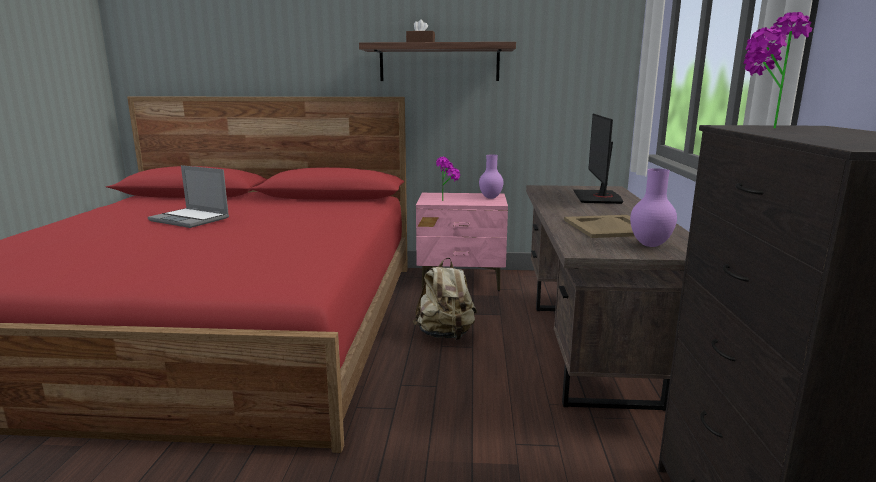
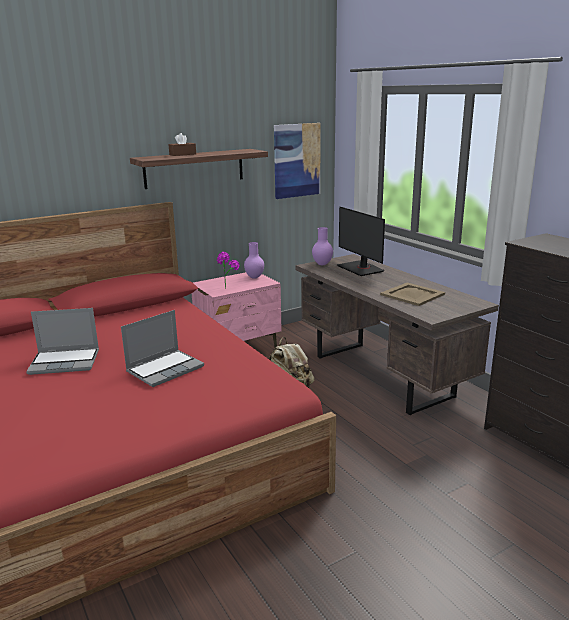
camera: 35 degrees left, 5 degrees up
purple vase [630,168,677,247] -> purple vase moved to [312,227,333,265]
potted plant [744,12,812,129] -> none
none -> laptop [121,310,204,387]
none -> picture [274,123,321,199]

